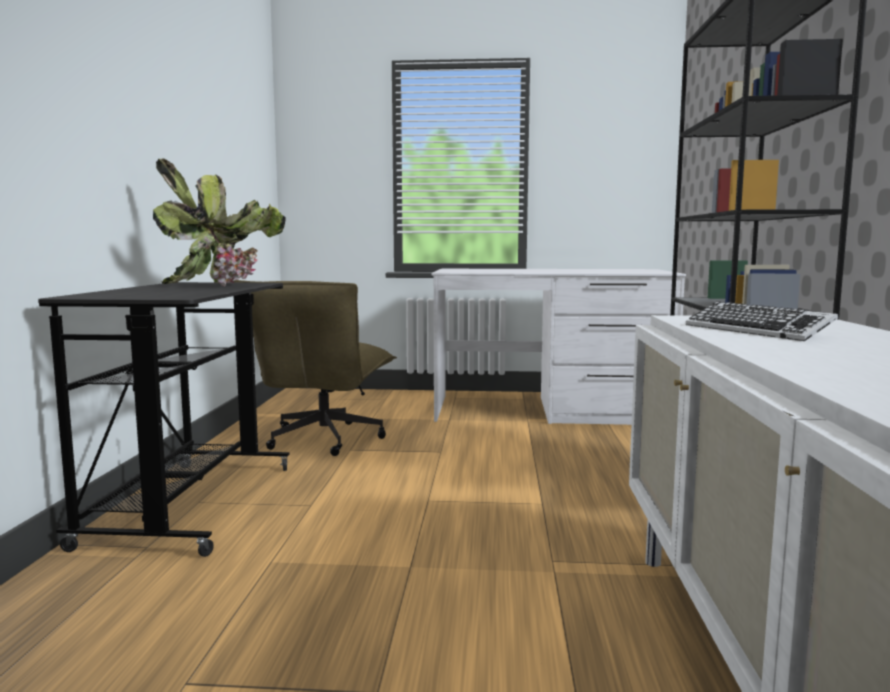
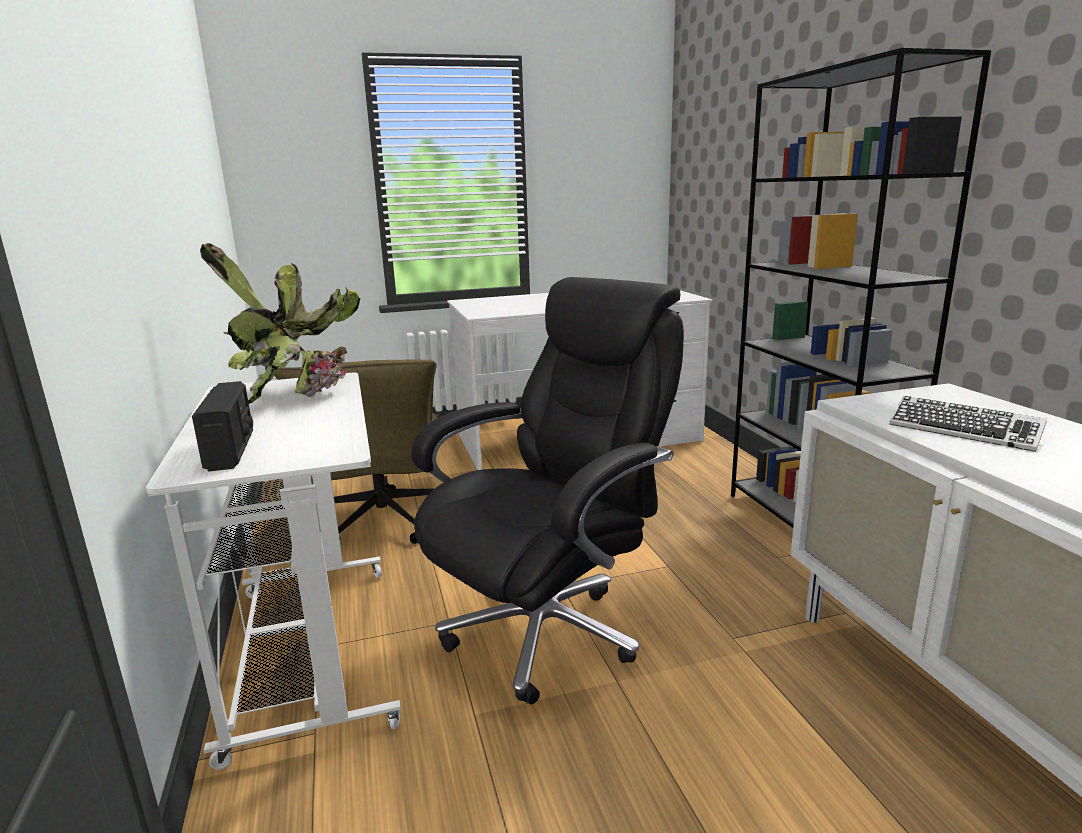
camera: 20 degrees left, 10 degrees up
black desk [38,282,290,557] -> white desk [146,373,401,770]
none -> radio [192,381,253,472]
none -> black office chair [412,277,684,704]

